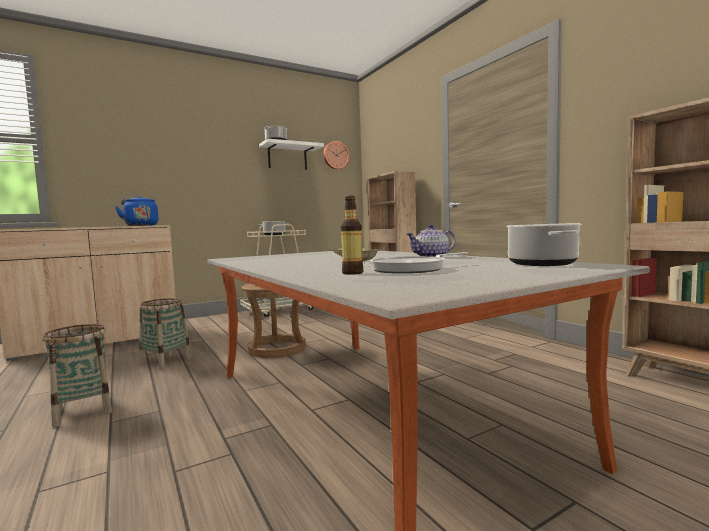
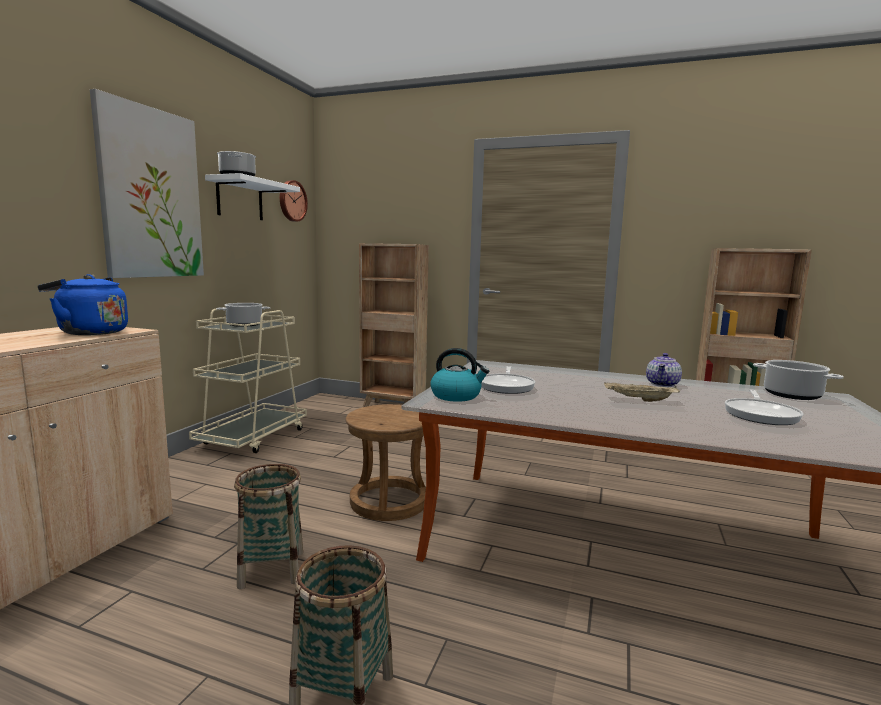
camera: 40 degrees left, 5 degrees up
bottle [341,196,364,275] -> none
none -> picture [90,89,204,278]
none -> kettle [430,348,489,402]
none -> frying pan [481,366,535,394]

